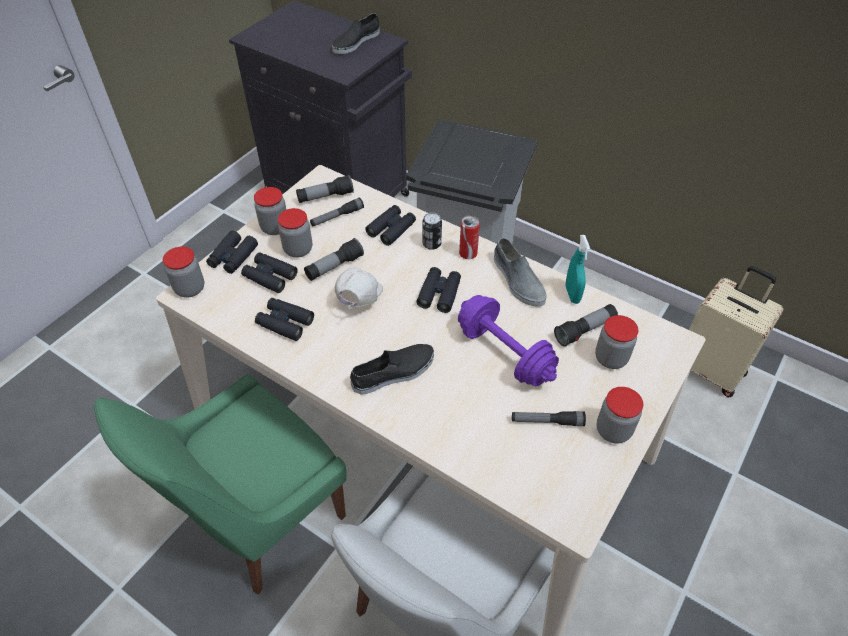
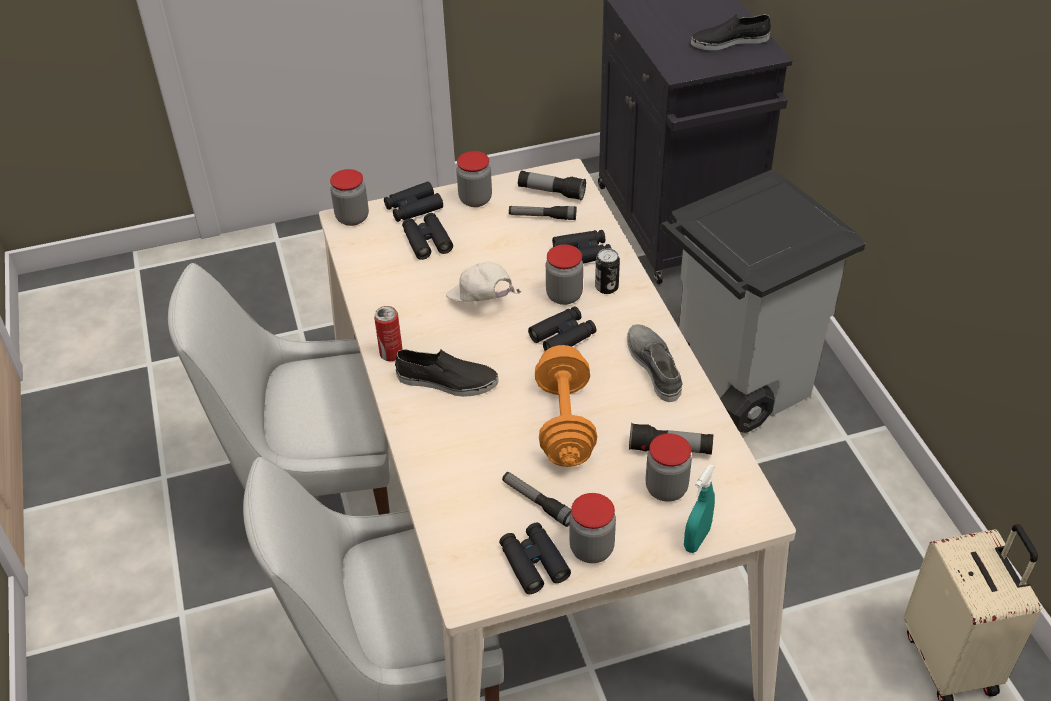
camera: 40 degrees right, 5 degrees down
green chair [94,375,347,595] -> white chair [168,263,390,515]
black binoculars [255,298,314,341] -> black binoculars moved to [499,522,571,594]
jar [278,208,312,258] -> jar moved to [546,245,583,305]
flashlight [304,238,364,281] -> none
white cap [334,268,383,312] -> white cap turned 105 degrees counterclockwise [446,262,521,303]
purple dumbbell [458,295,559,386] -> orange dumbbell [535,345,597,467]
can [459,215,480,259] -> can moved to [374,306,403,361]
grey shoe [494,238,547,307] -> grey shoe turned 150 degrees clockwise [627,324,683,402]
turquoise spray bottle [565,235,591,304] -> turquoise spray bottle moved to [684,464,715,553]

